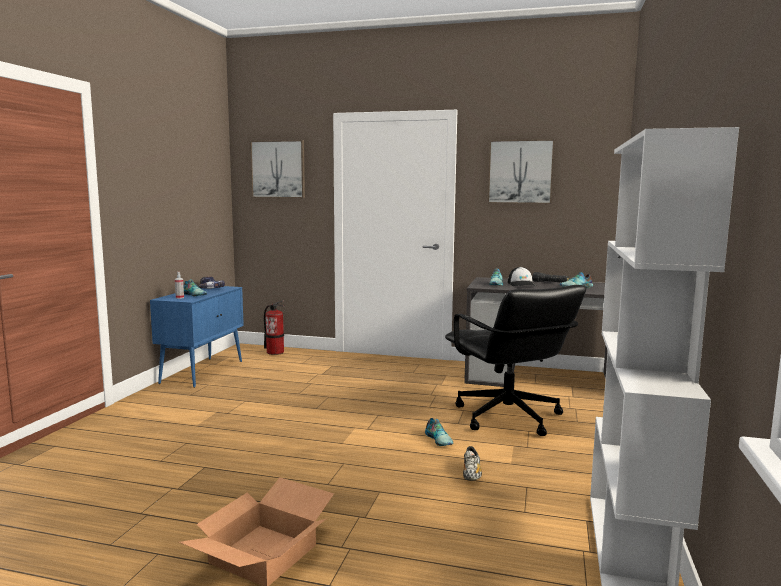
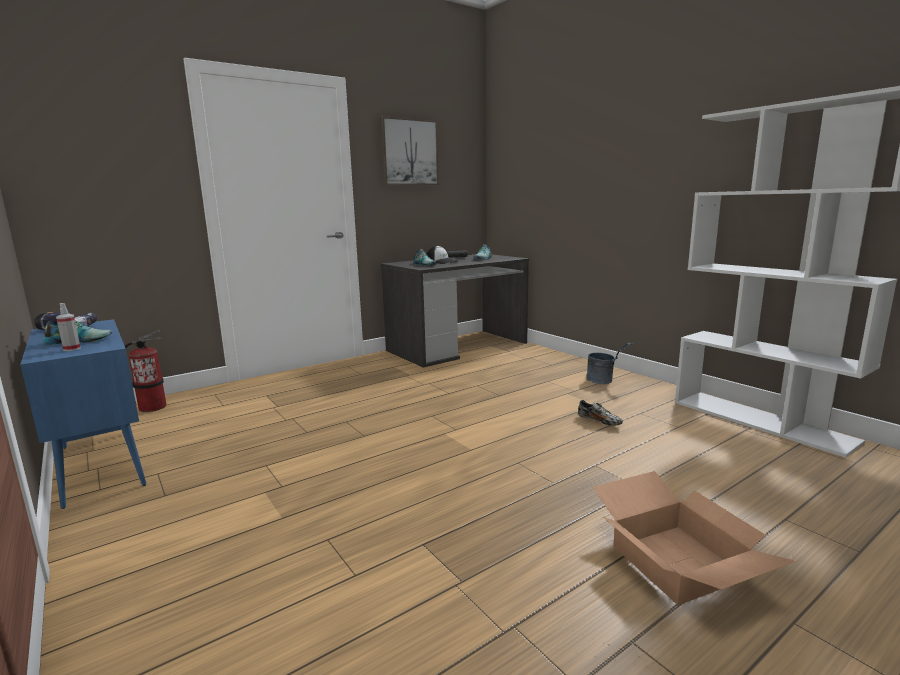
camera: 50 degrees left, 5 degrees up
picture [250,140,305,198] -> none
shoe [425,418,453,446] -> none
black office chair [445,285,586,436] -> none
none -> grey bucket [587,342,633,384]

